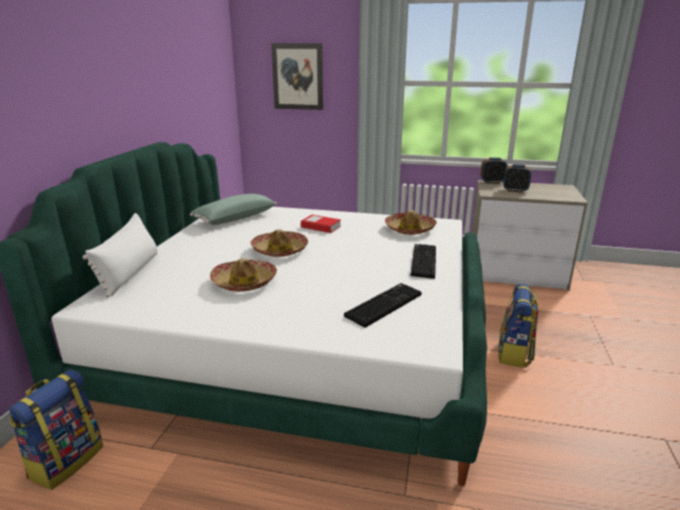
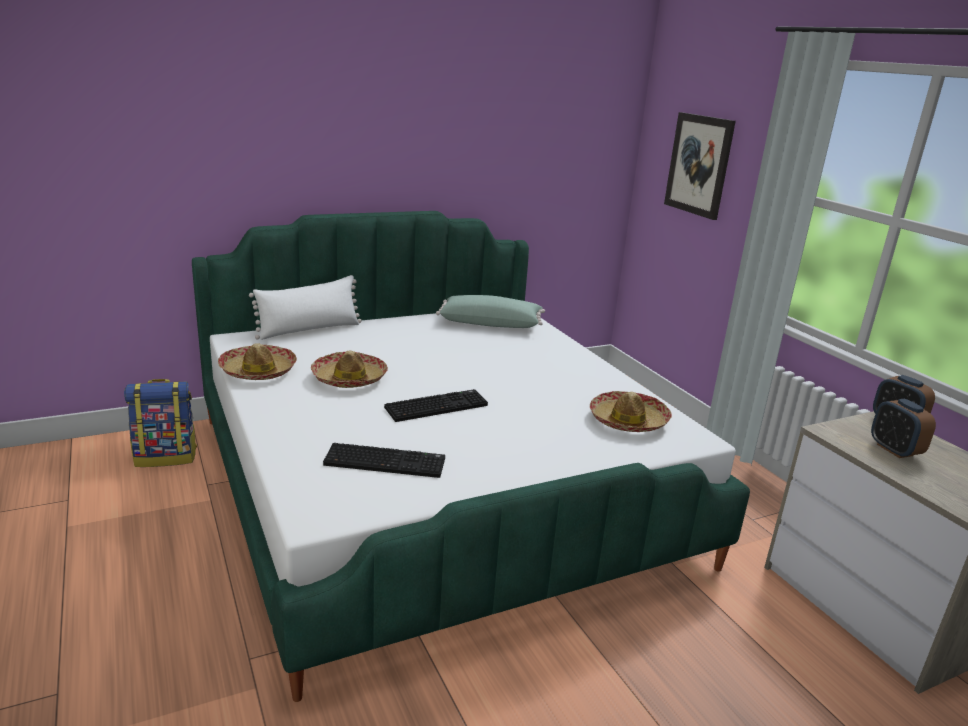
camera: 50 degrees right, 0 degrees up
hat [250,229,308,257] -> hat moved to [218,343,297,380]
book [301,215,341,233] -> none
keyboard [410,244,436,279] -> keyboard moved to [384,389,488,422]
backpack [498,284,538,368] -> none

